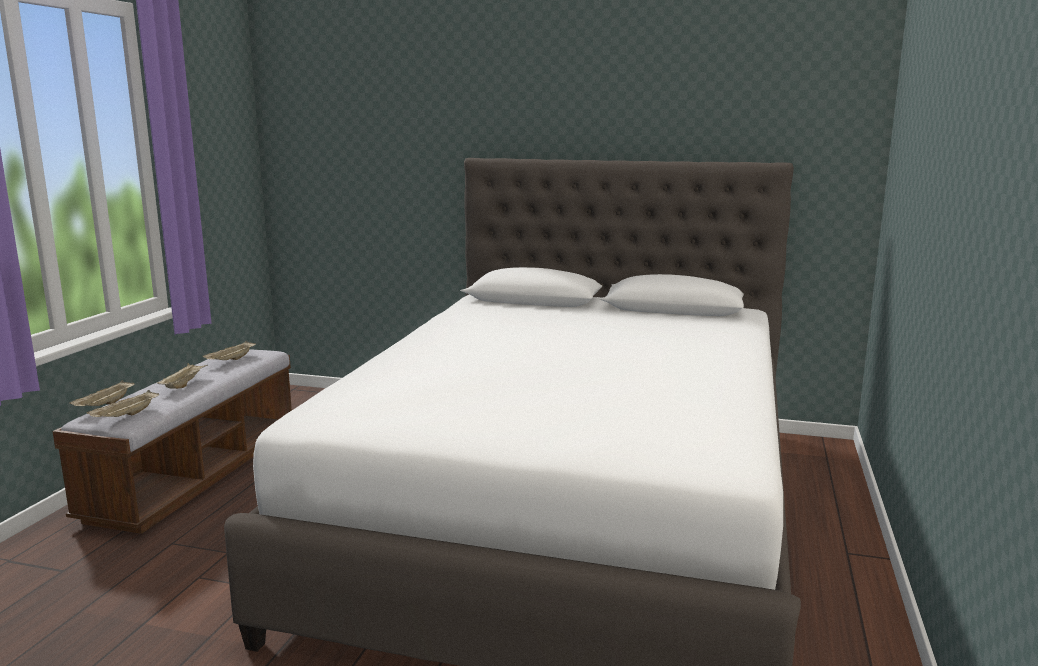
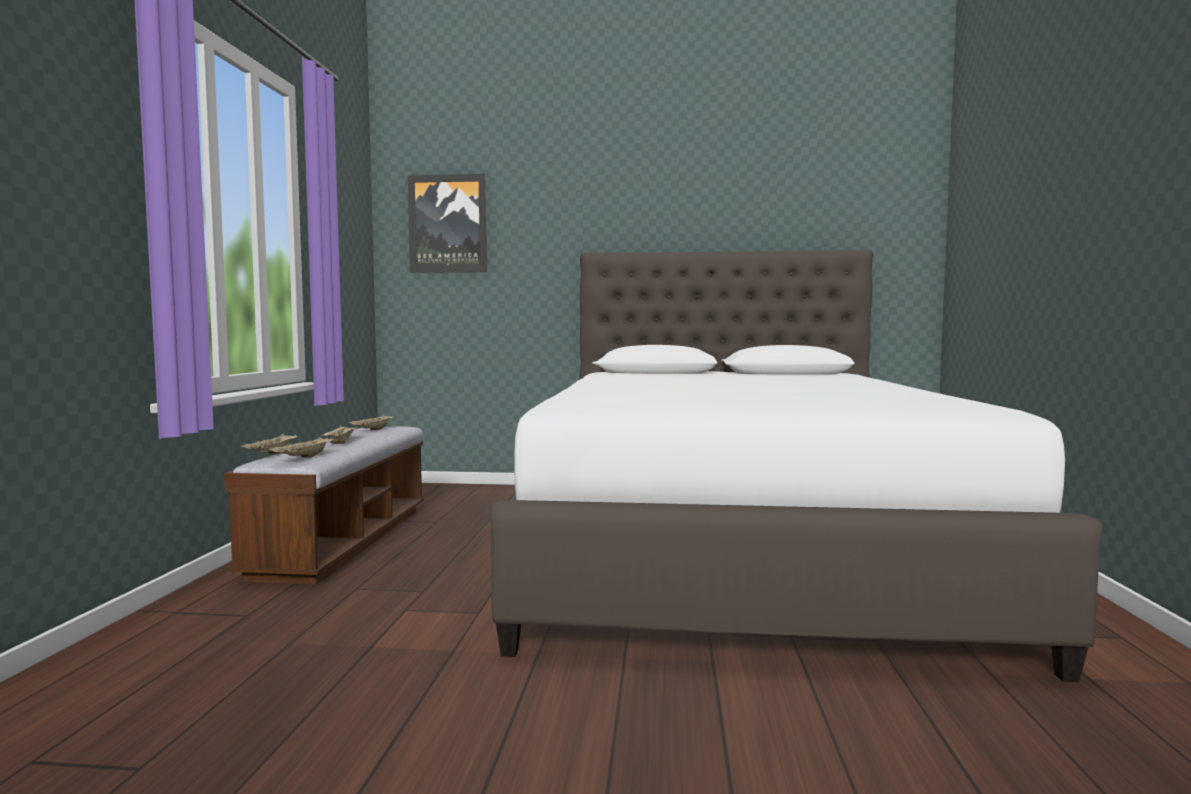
camera: 10 degrees left, 10 degrees down
none -> picture [408,174,487,273]

